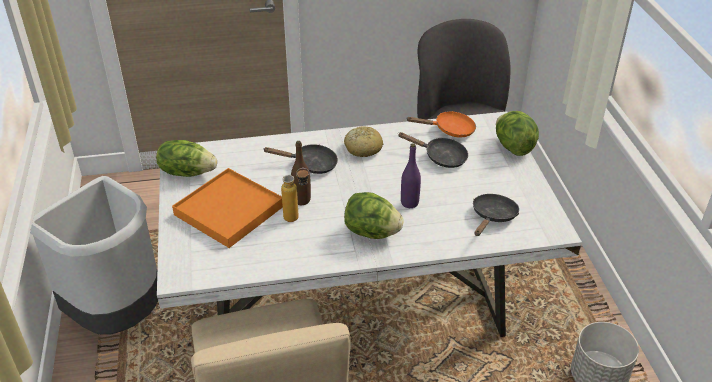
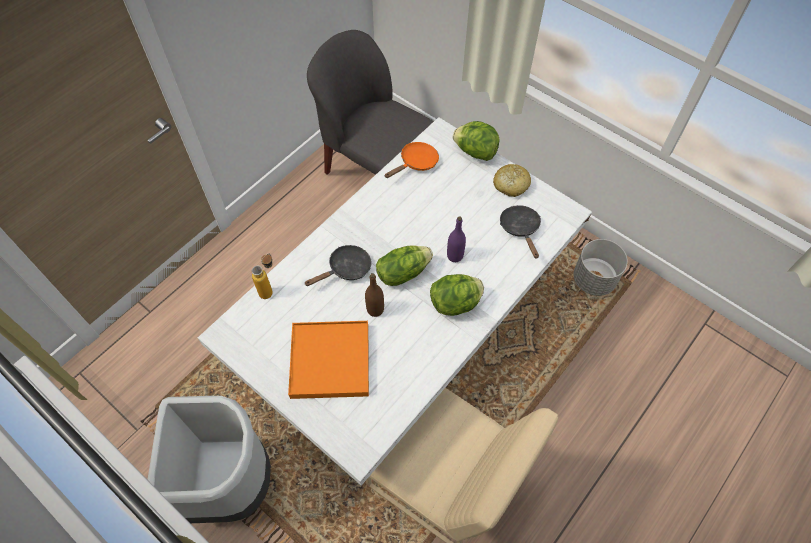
camera: 40 degrees left, 20 degrees up
lettuce [156,140,217,177] -> lettuce moved to [376,245,433,286]
bottle [281,168,309,222] -> bottle moved to [252,254,273,299]
bread [344,126,383,157] -> bread moved to [493,164,531,197]
black frying pan [398,132,468,168] -> none

